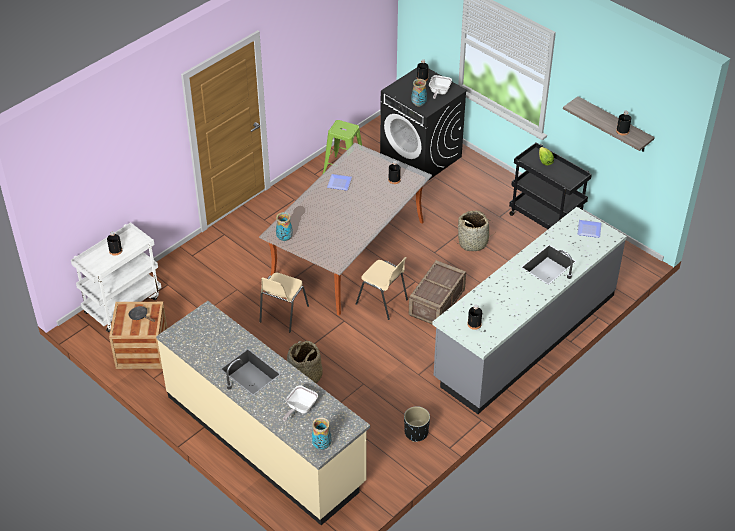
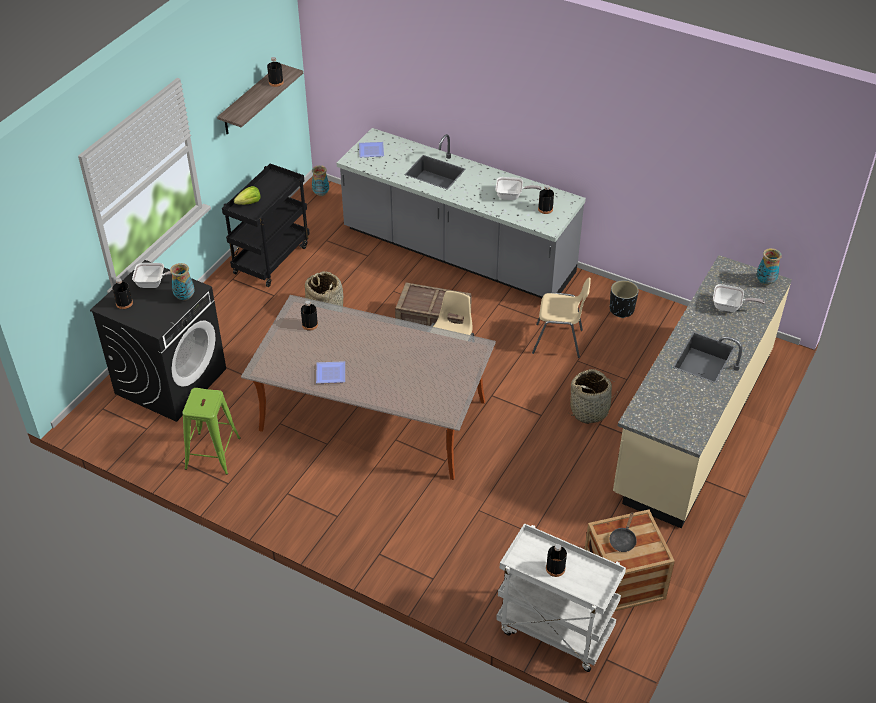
camera: 105 degrees left, 0 degrees up
beige chair [260,272,309,332] -> beige chair moved to [532,278,591,358]
vase [276,212,293,241] -> vase moved to [312,165,329,196]
none -> frying pan [496,177,542,200]

